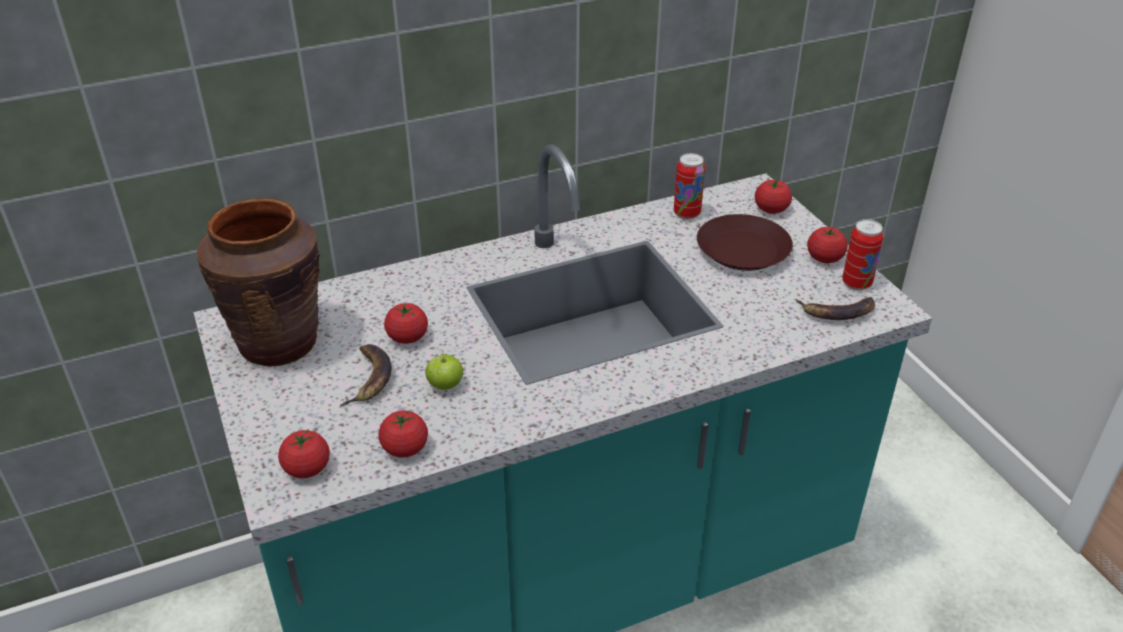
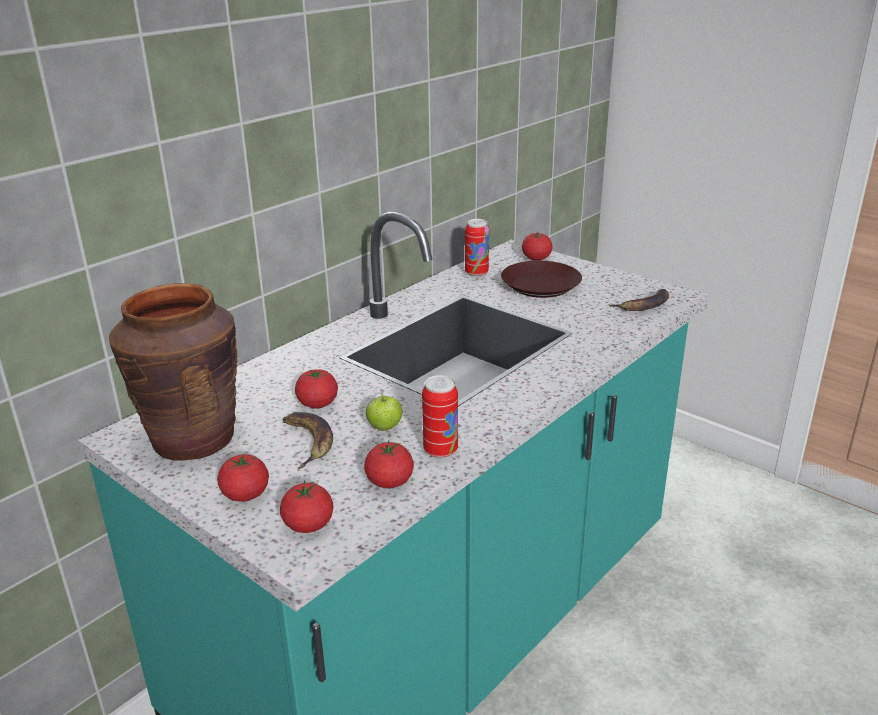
camera: 25 degrees left, 10 degrees down
tomato [807,227,848,263] -> tomato moved to [217,454,269,502]
can [842,219,884,290] -> can moved to [422,375,458,458]

